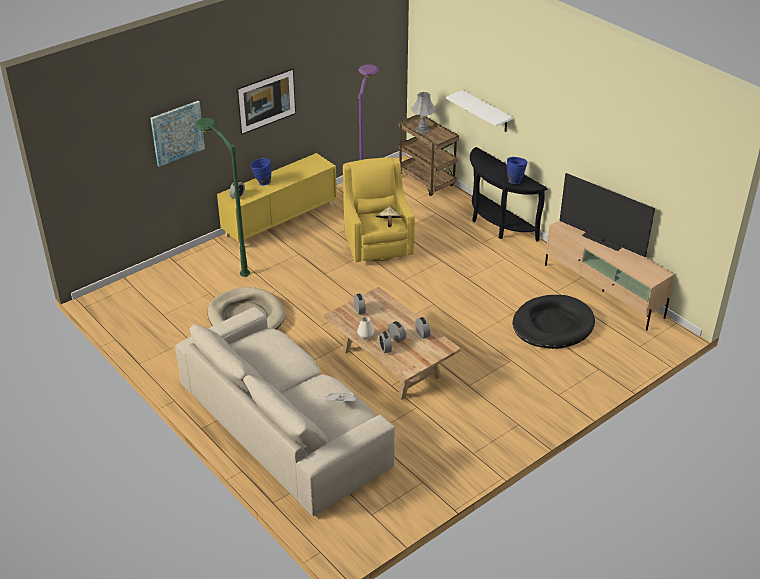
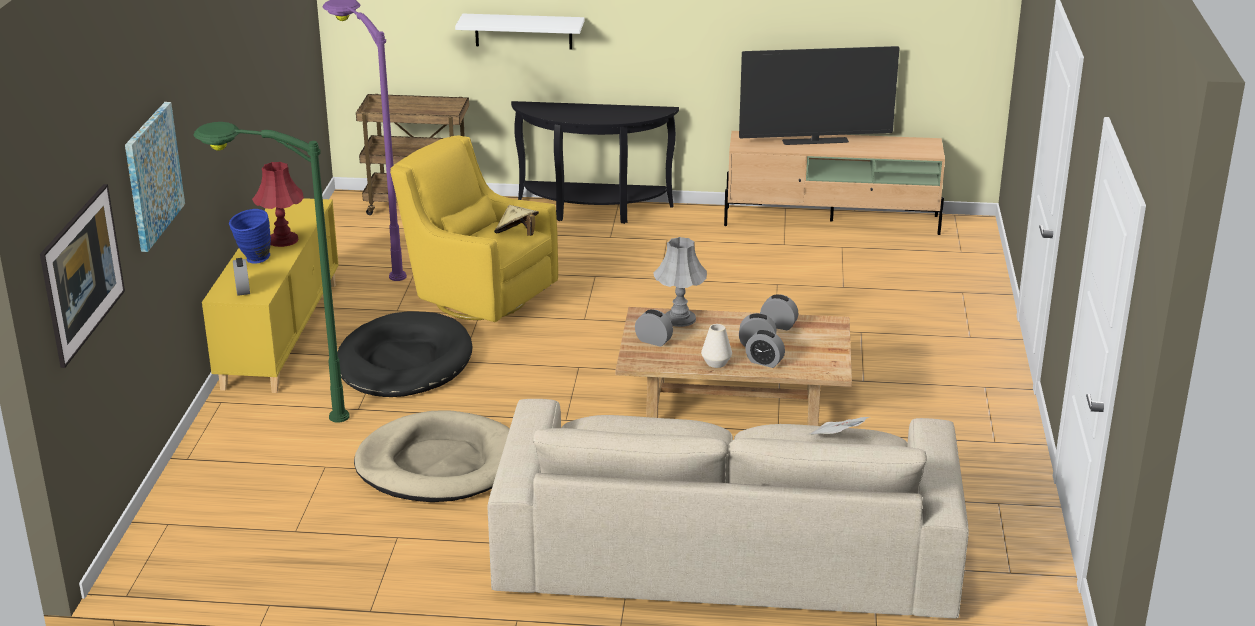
camera: 45 degrees left, 10 degrees down
picture [237,68,296,135] -> picture moved to [40,184,125,368]
grey table lamp [411,92,436,133] -> grey table lamp moved to [653,237,707,327]
blue vase [507,157,528,184] -> none
black dog bed [513,295,595,349] -> black dog bed moved to [337,311,473,397]
none -> red table lamp [252,162,304,247]

